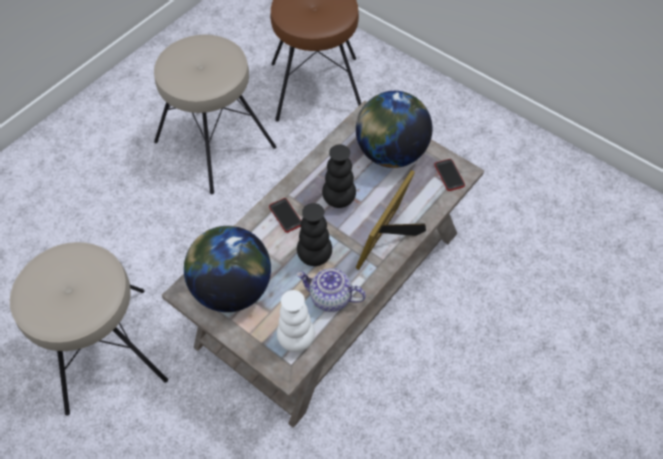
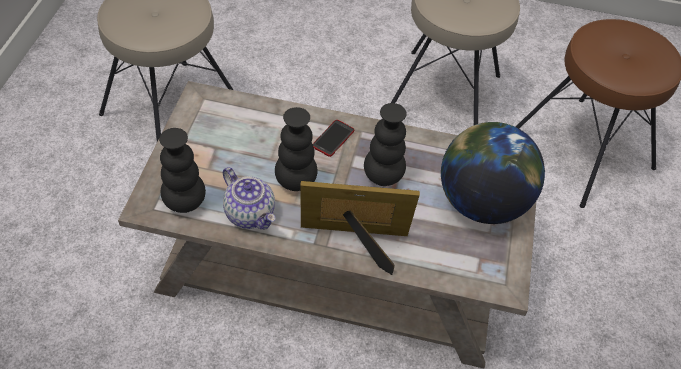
camera: 60 degrees right, 5 degrees down
globe [184,226,271,312] -> none
white vase [277,290,315,352] -> black vase [159,128,206,213]
teapot [296,268,366,312] -> teapot turned 150 degrees clockwise [223,167,276,229]
phone [434,159,465,191] -> none

